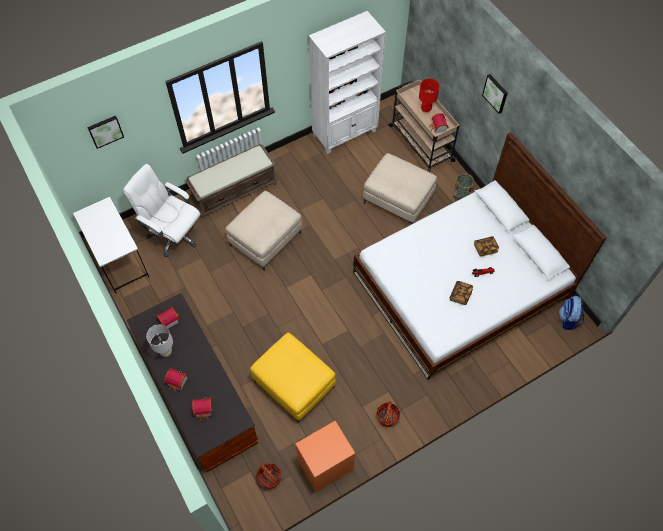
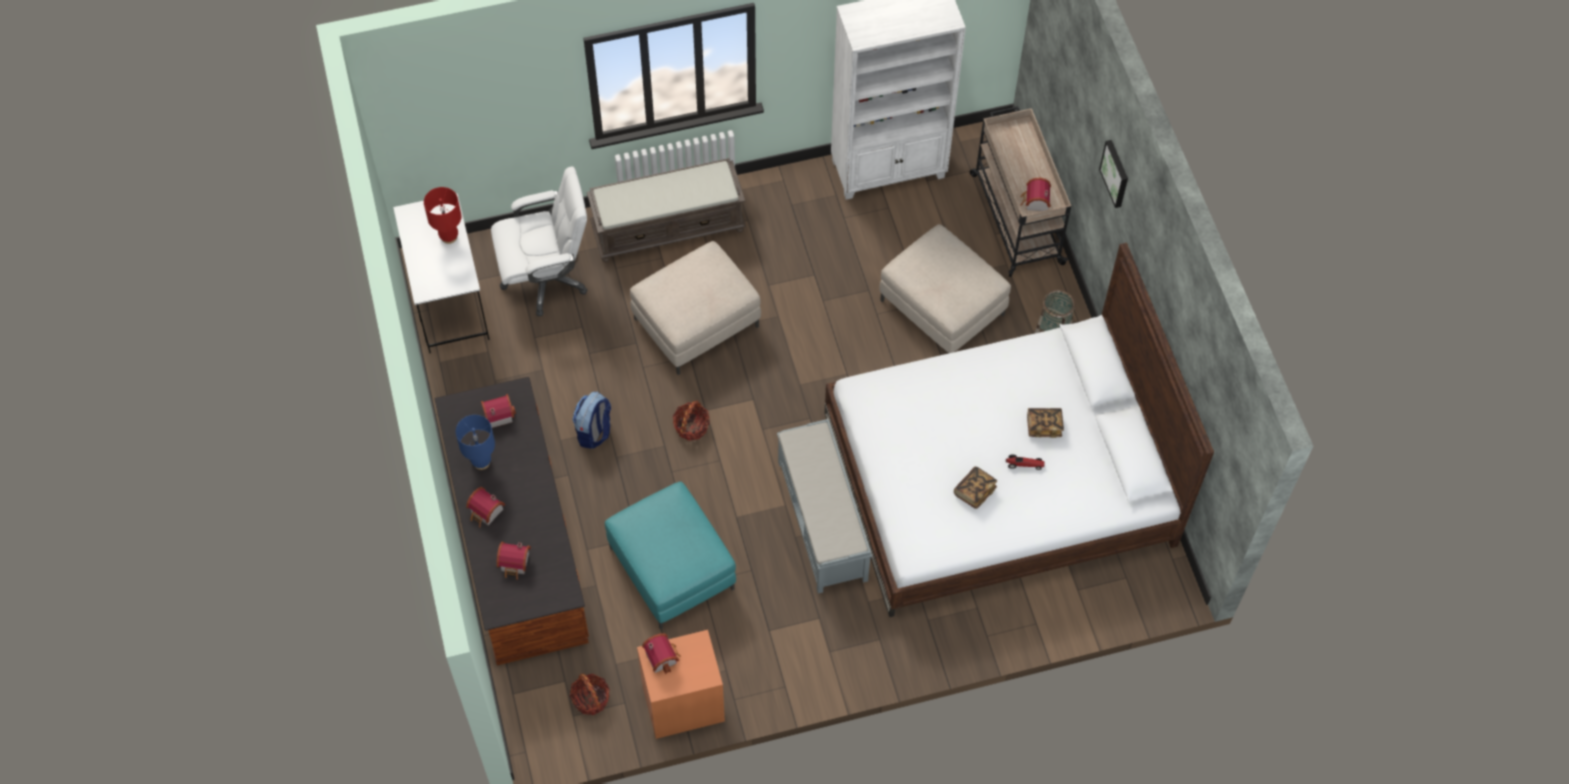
camera: 15 degrees right, 0 degrees up
picture [87,116,124,149] -> none
white office chair [123,164,200,257] -> white office chair turned 120 degrees clockwise [491,166,588,316]
white table lamp [146,324,173,357] -> blue table lamp [456,415,495,470]
yellow ottoman [250,333,336,424] -> turquoise ottoman [605,481,736,630]
basket [377,401,401,427] -> basket moved to [673,400,710,441]
red table lamp [419,79,440,113] -> red table lamp moved to [424,187,462,244]
backpack [558,296,584,330] -> backpack moved to [572,392,611,449]
none -> toy house [642,633,681,674]
none -> grey bench [777,419,872,594]

